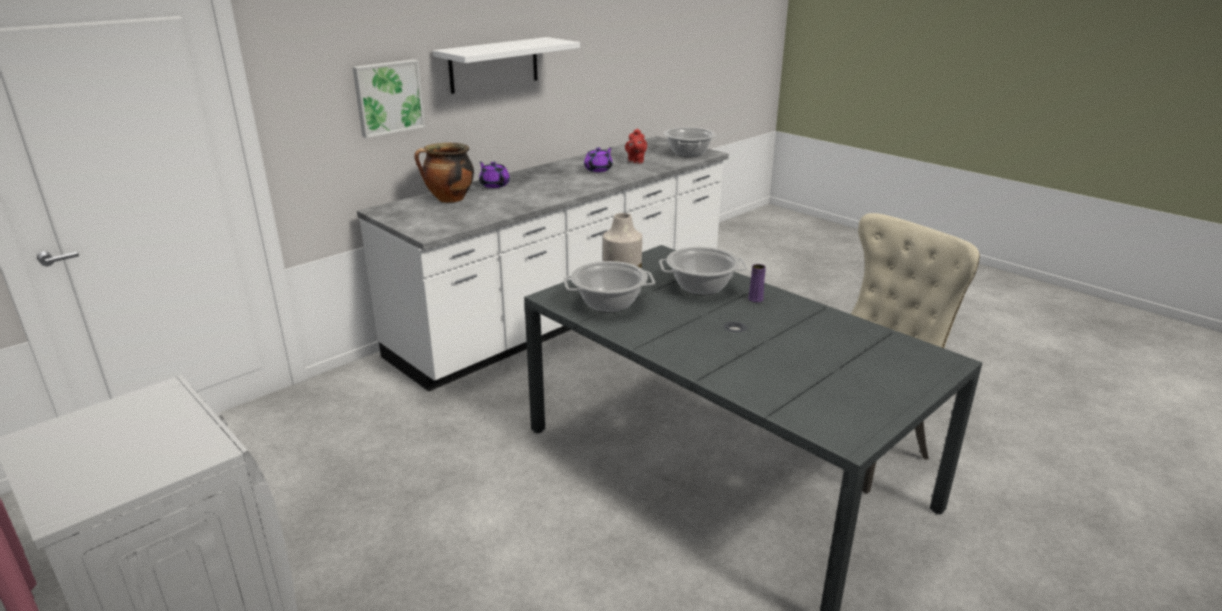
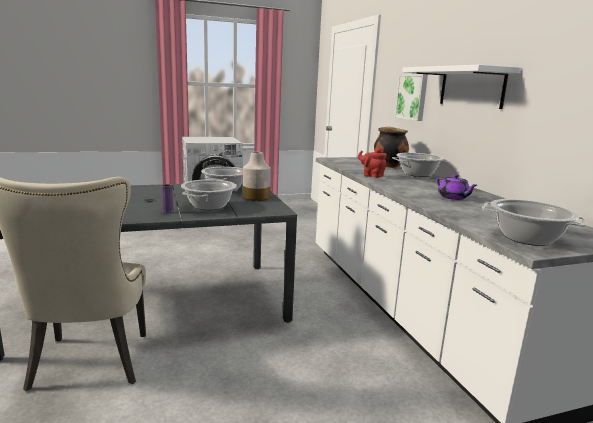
camera: 115 degrees right, 10 degrees down
purple teapot [479,162,510,188] -> cooking pot [392,153,448,177]
red teapot [625,128,647,164] -> red teapot moved to [358,148,387,178]

